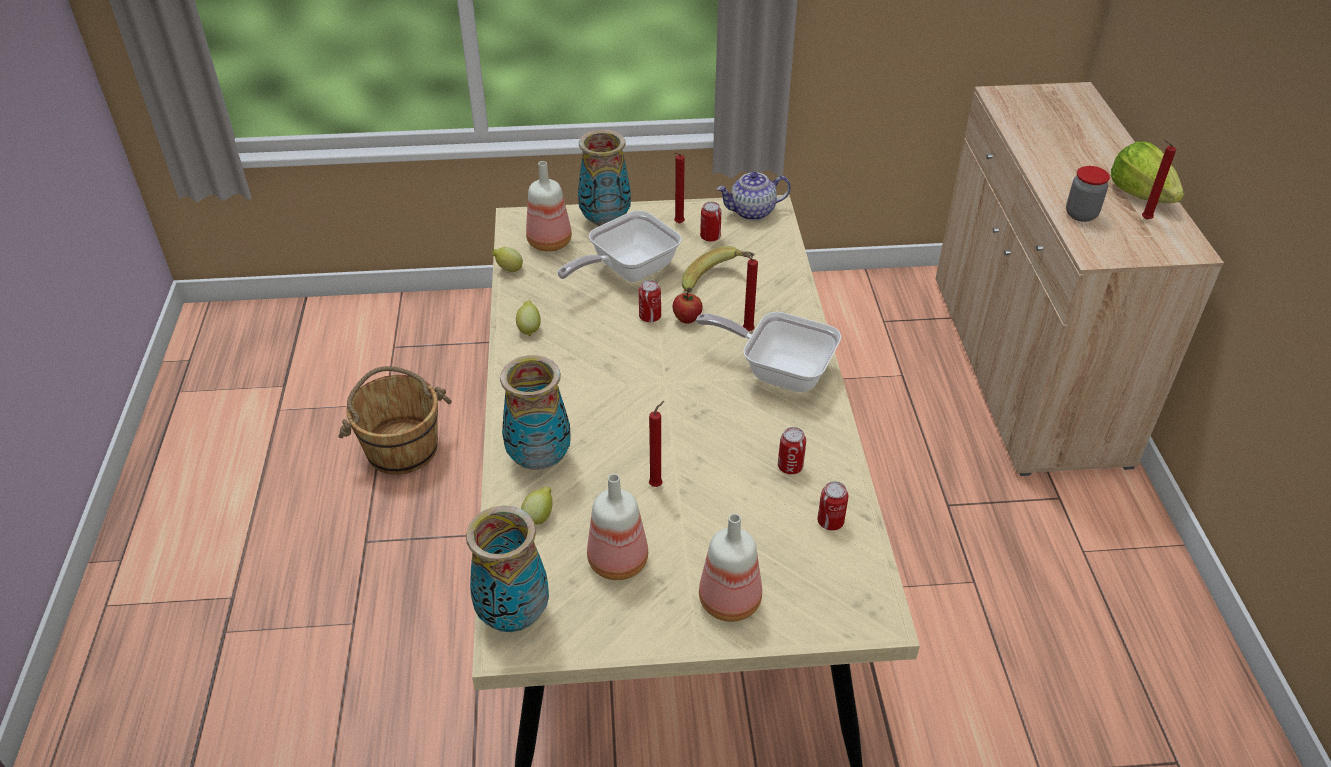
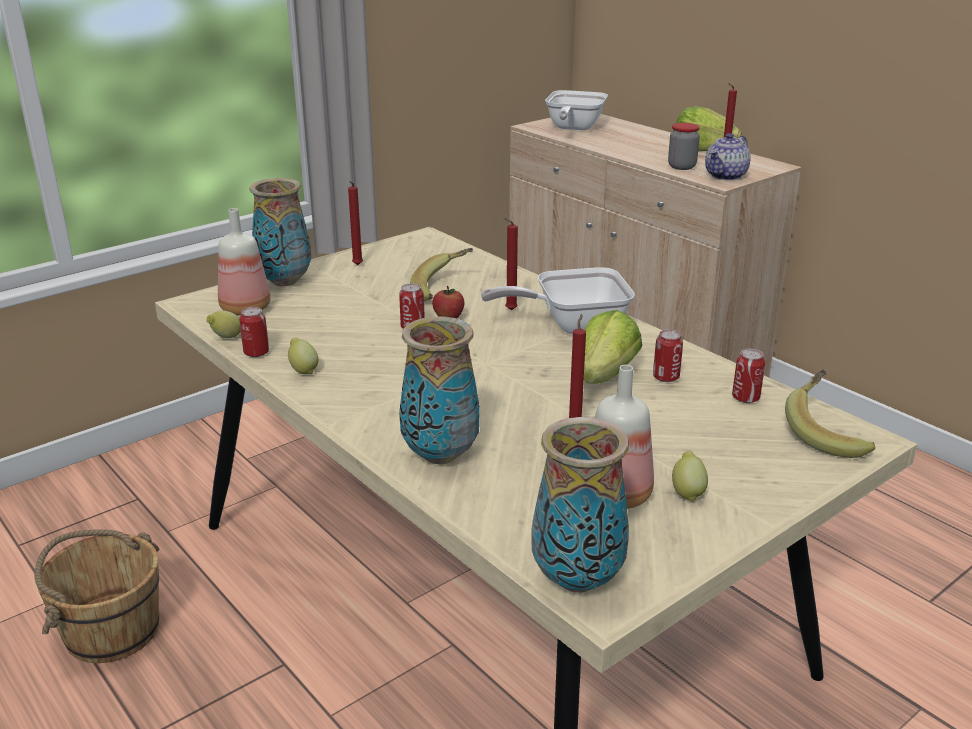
camera: 35 degrees left, 15 degrees down
lemon [521,487,553,524] -> lemon moved to [672,451,708,502]
frying pan [558,210,682,282] -> frying pan moved to [545,90,608,130]
bottle [699,514,762,622] -> none
can [700,201,721,242] -> can moved to [239,307,269,357]
teapot [717,172,791,221] -> teapot moved to [705,133,750,181]
none -> lettuce [584,310,642,384]
none -> banana [785,369,875,458]

